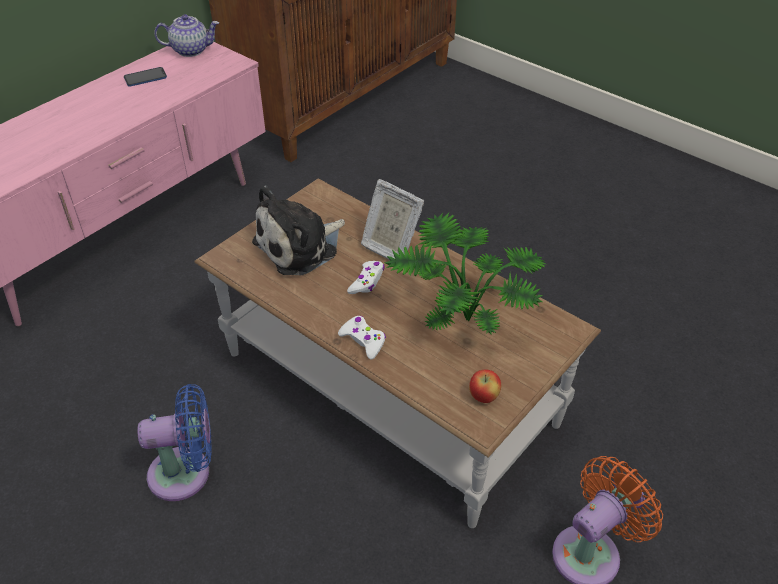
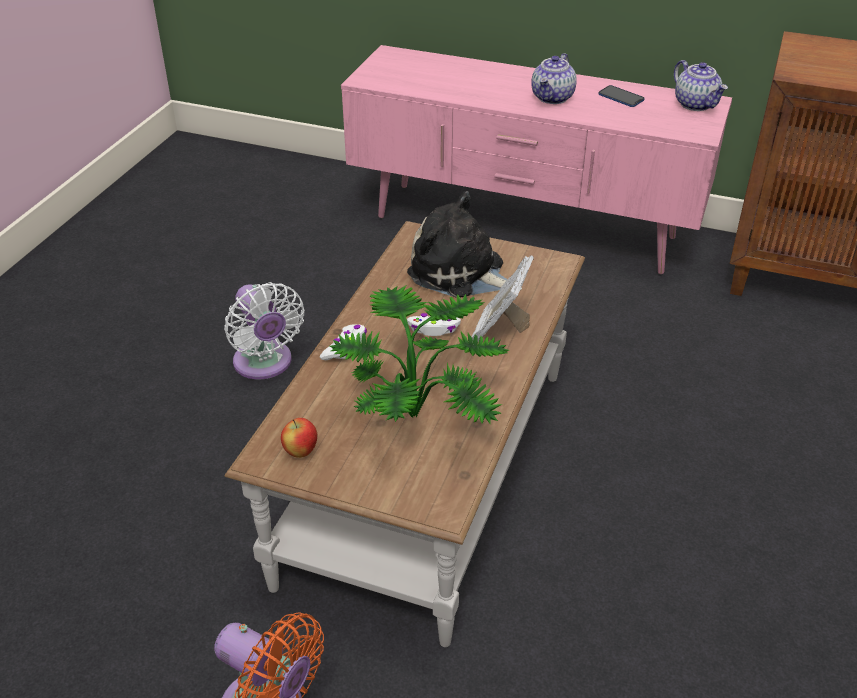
camera: 70 degrees right, 5 degrees down
blue fan [137,384,212,501] -> white fan [224,282,305,380]
none -> teapot [531,53,577,104]

